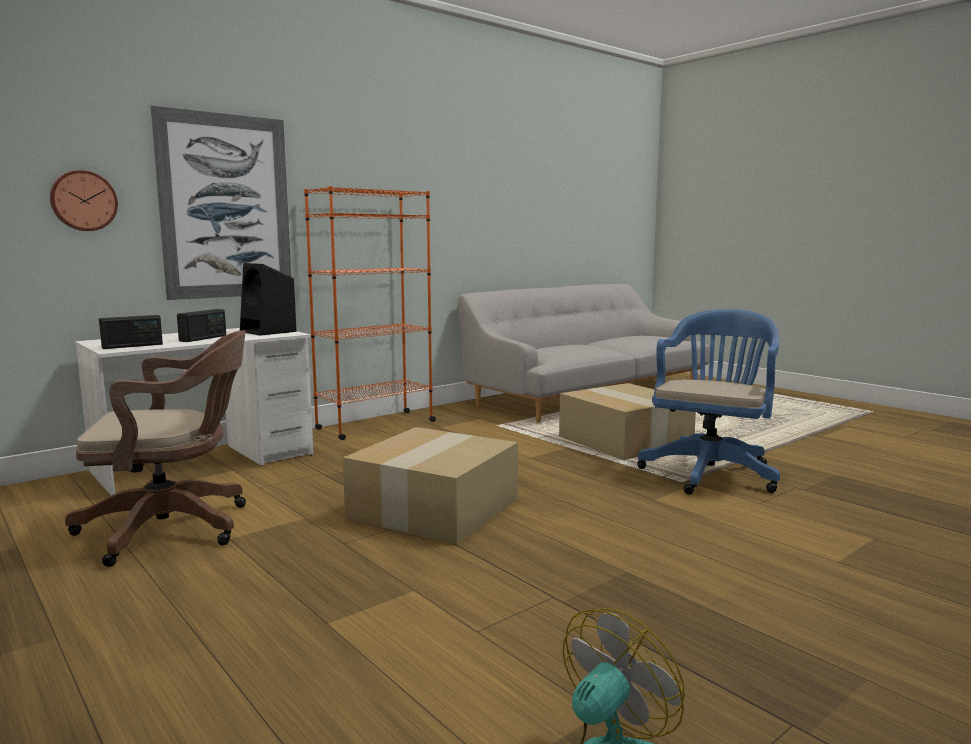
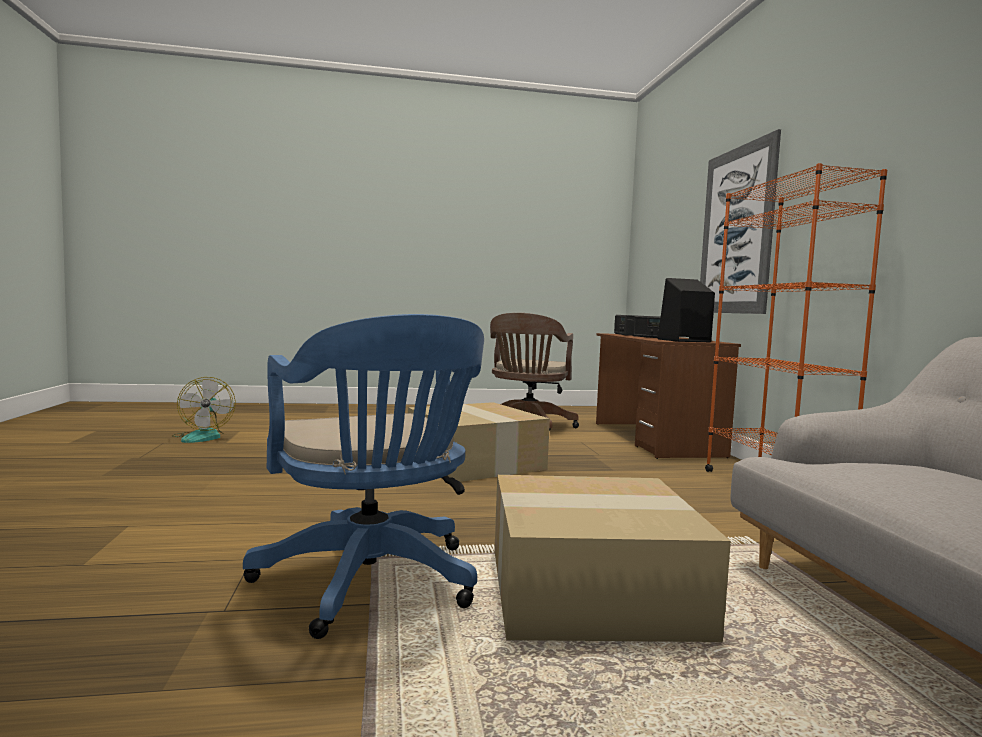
camera: 120 degrees right, 5 degrees down
wall clock [50,170,118,231] -> none
white desk [75,328,314,496] -> brown desk [596,333,741,459]

